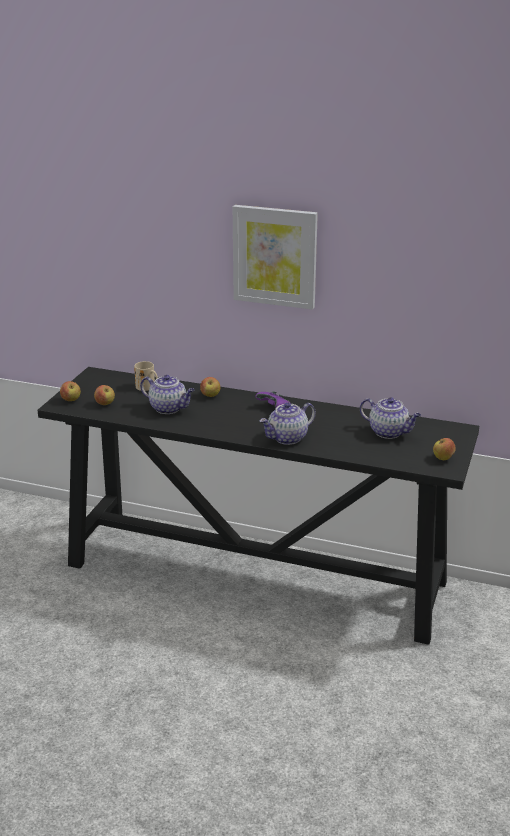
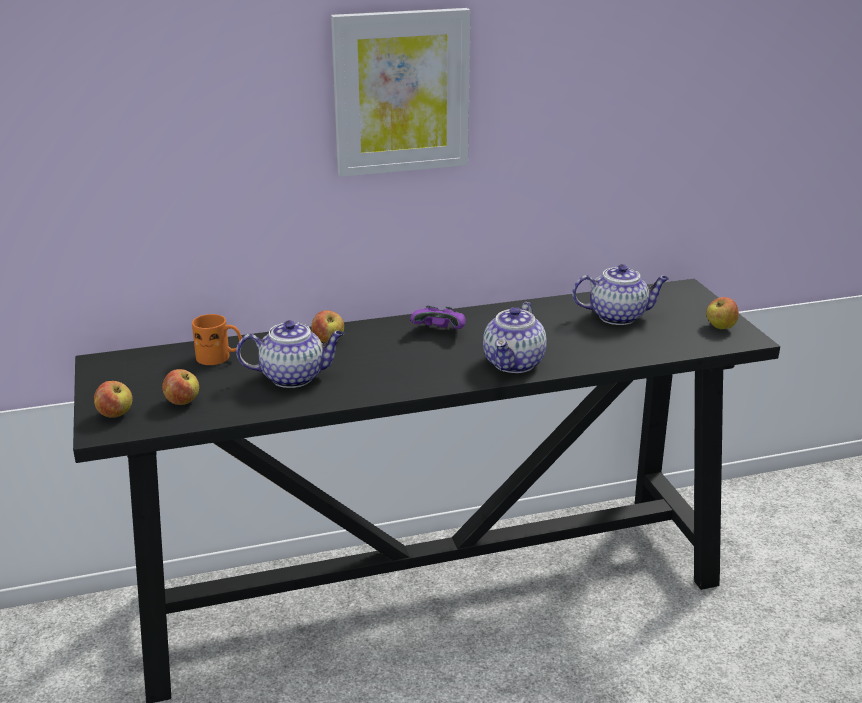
camera: 35 degrees left, 0 degrees up
beige mug [134,361,158,391] -> orange mug [192,314,242,365]

